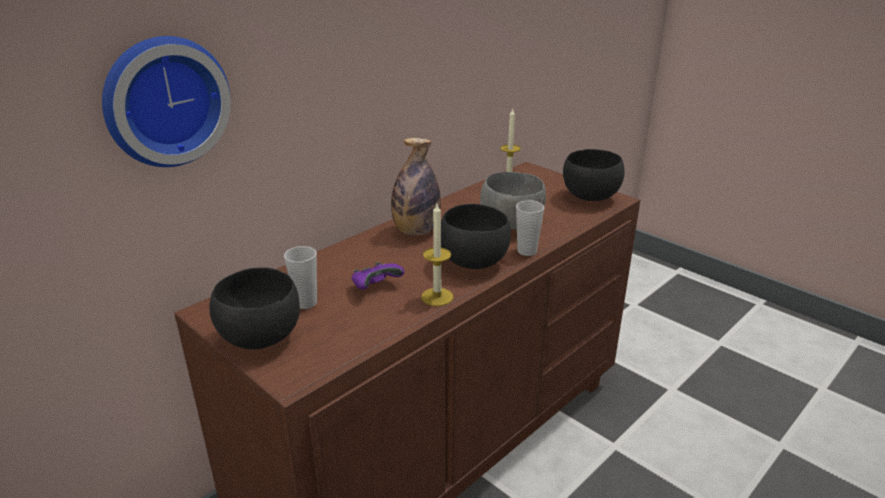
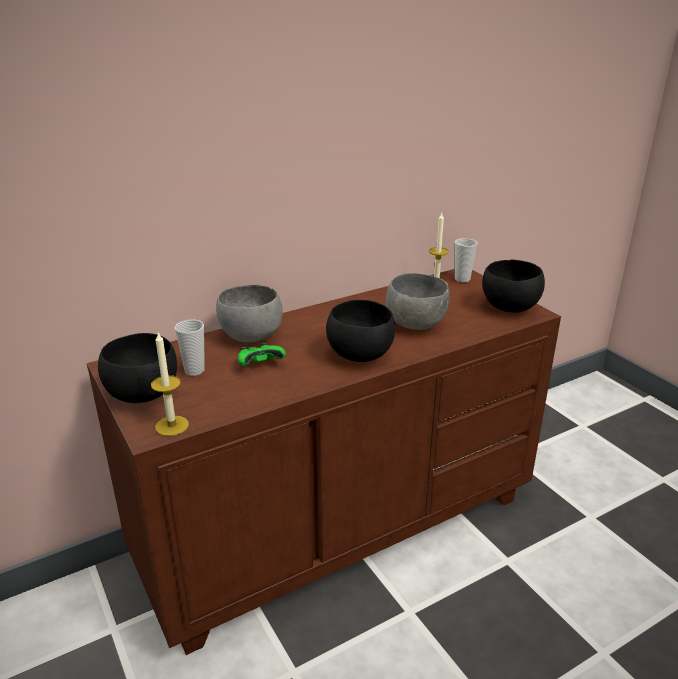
camera: 15 degrees right, 0 degrees up
wall clock [102,36,231,167] -> none
purple game controller [351,262,405,290] -> green game controller [238,343,286,366]
bottle [391,138,441,235] -> none
candle [421,204,454,306] -> candle moved to [151,332,189,436]
cup [516,200,544,256] -> cup moved to [455,238,477,282]
none -> grey bowl [216,285,283,343]

